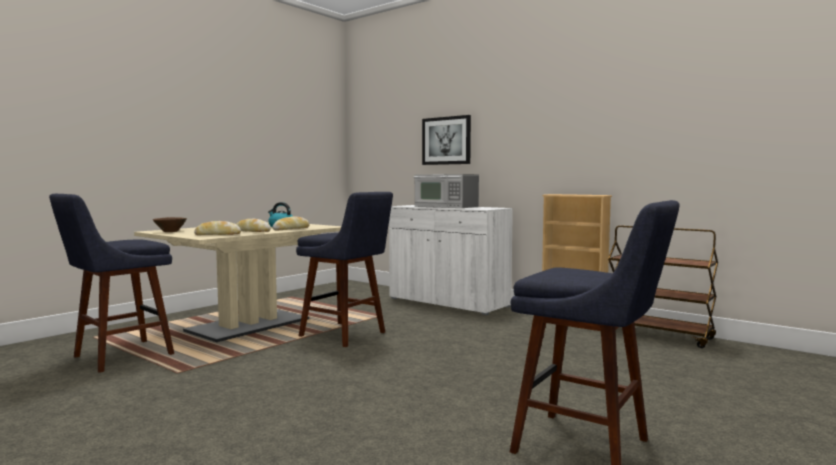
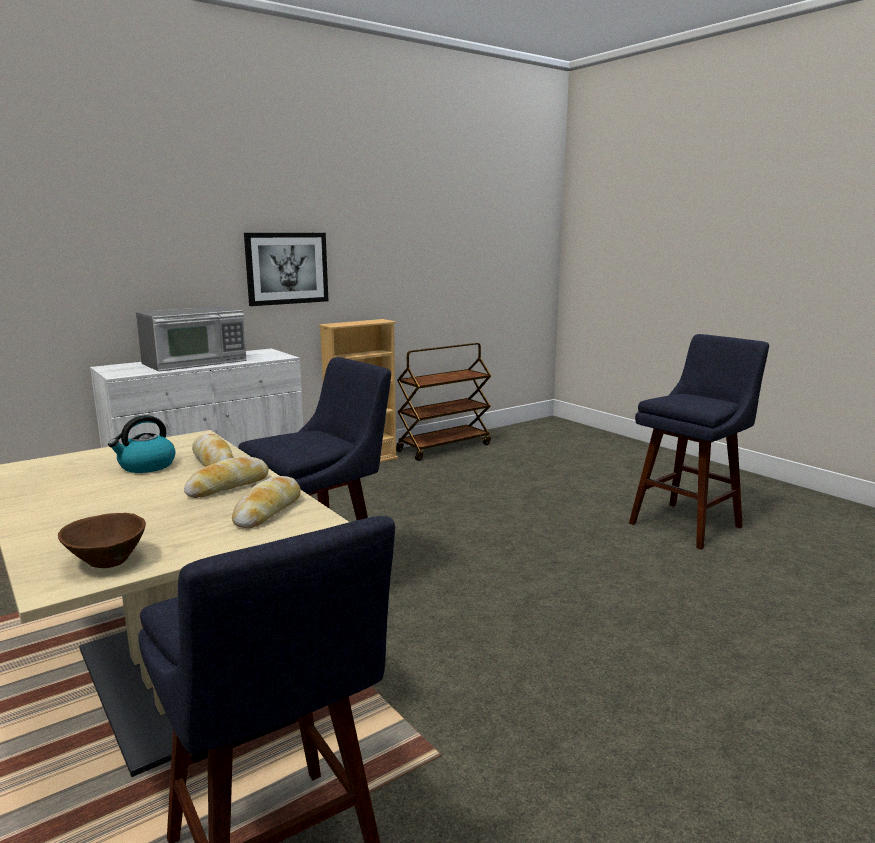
camera: 75 degrees left, 10 degrees up
picture [422,115,471,165] -> picture moved to [244,233,328,306]

